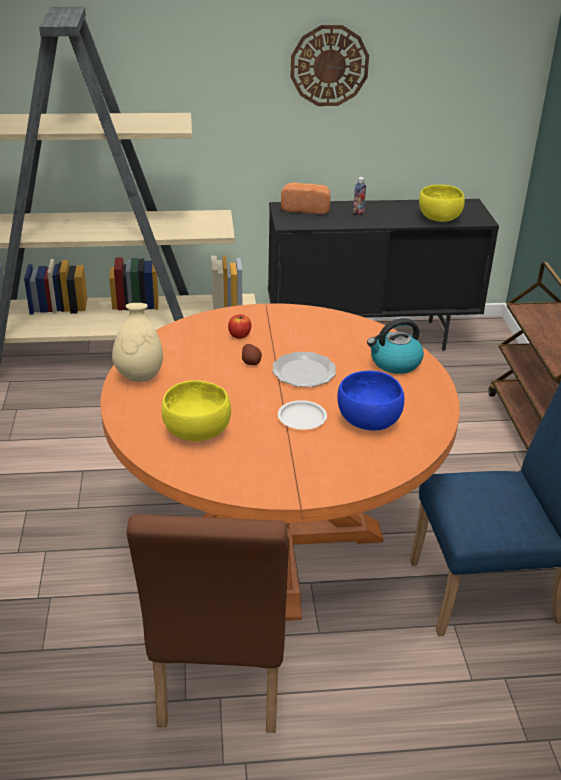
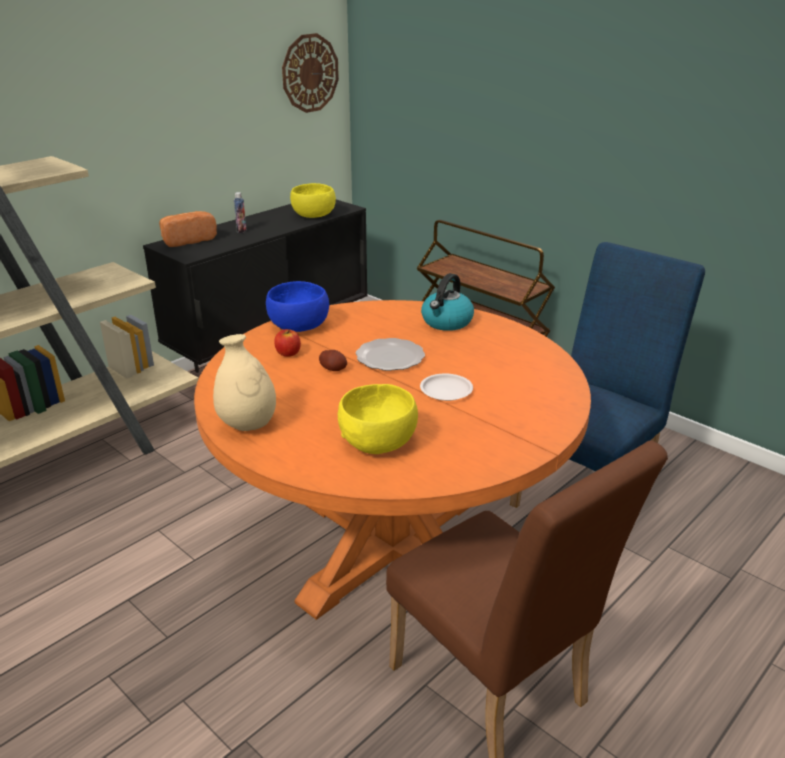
camera: 40 degrees left, 5 degrees down
wall clock [290,25,369,106] -> wall clock moved to [282,33,339,113]
blue bowl [337,371,404,431] -> blue bowl moved to [266,281,329,332]

